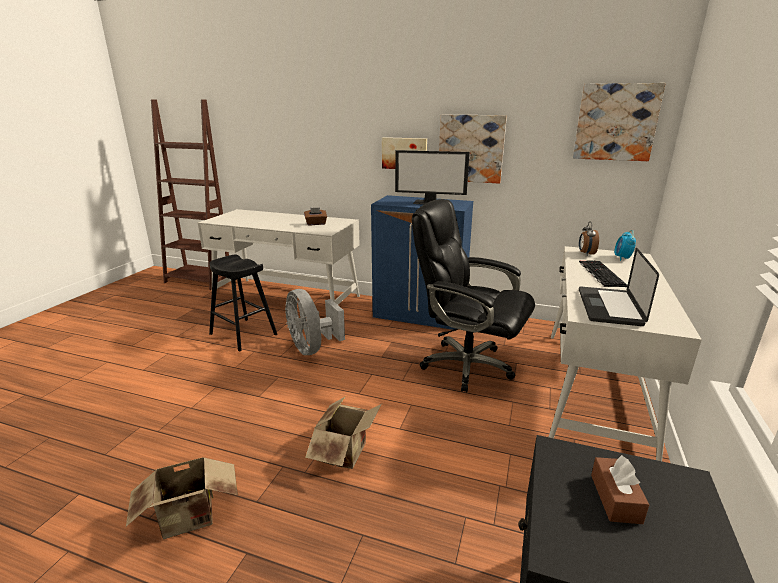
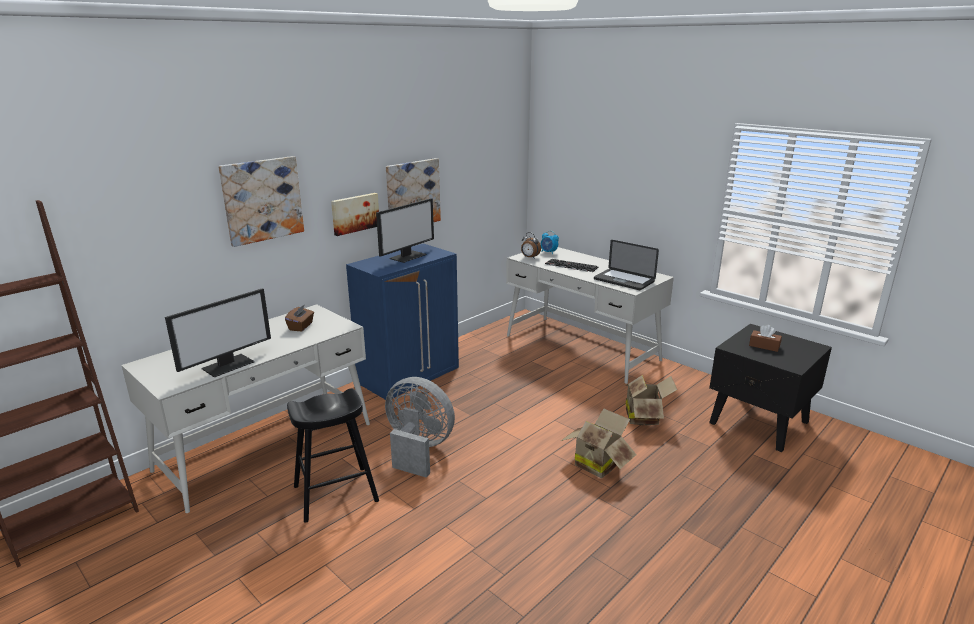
camera: 65 degrees left, 0 degrees up
cardboard box [126,457,238,540] -> cardboard box moved to [625,375,677,426]
grey fan [285,289,345,355] -> grey fan turned 150 degrees counterclockwise [385,377,455,478]
black office chair [412,199,535,392] -> none
picture [573,83,666,161] -> picture moved to [218,156,304,247]
none -> monitor [165,288,271,377]

